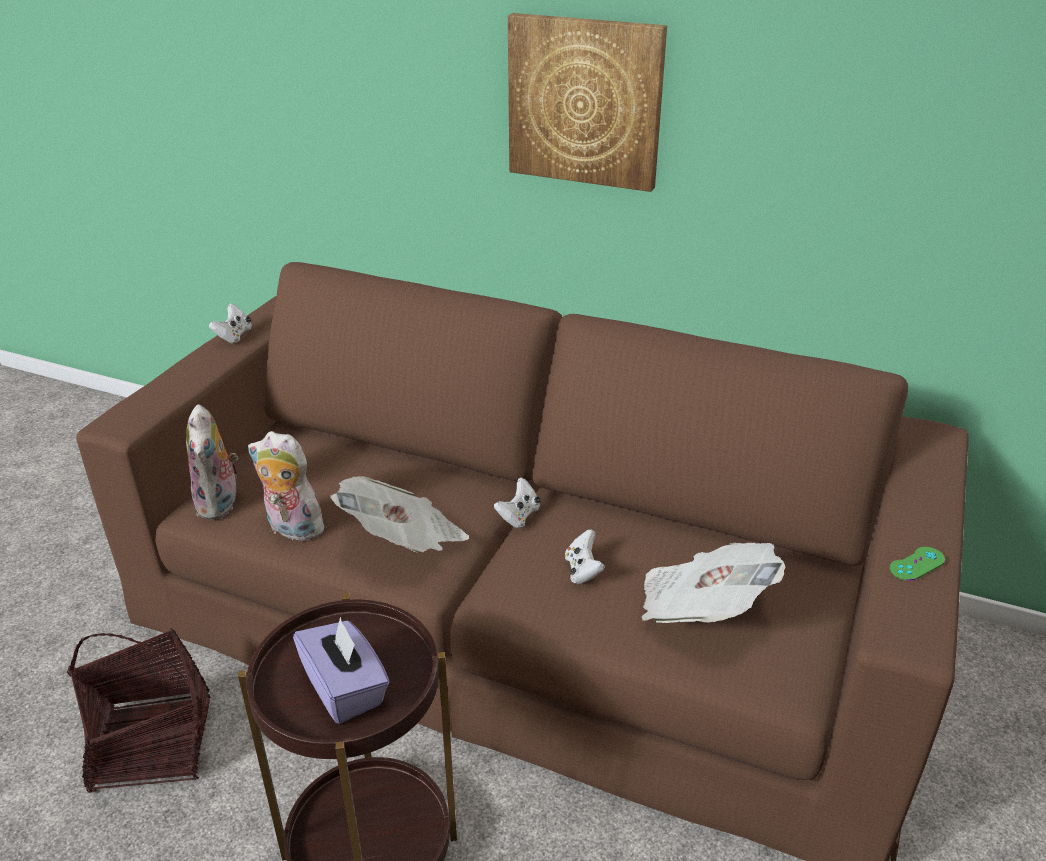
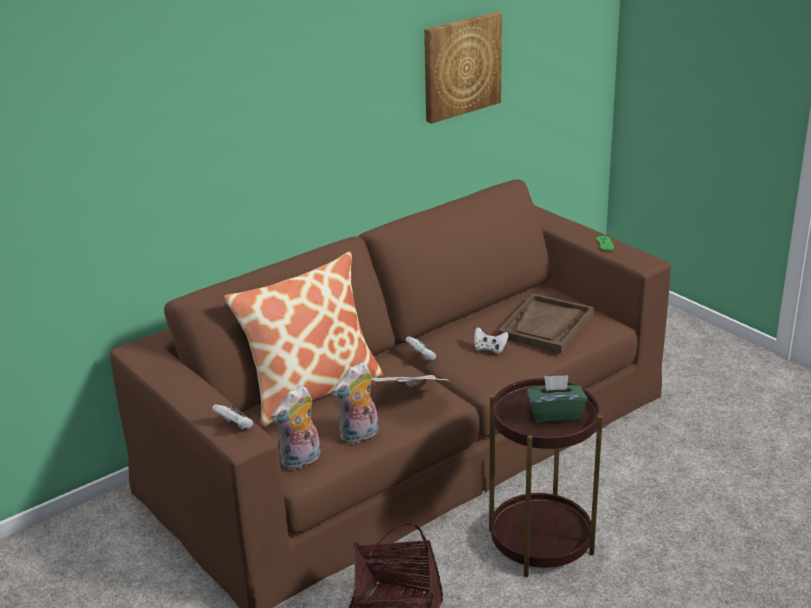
camera: 60 degrees left, 5 degrees down
plush toy [186,404,238,520] -> plush toy turned 120 degrees clockwise [271,385,320,470]
white game controller [209,303,252,344] -> white game controller moved to [212,404,253,430]
purple tissue box [293,617,390,724] -> green tissue box [527,375,587,423]
picture [508,13,667,192] -> picture moved to [424,12,502,124]
newspaper [642,543,785,623] -> brown tray [498,294,593,353]
none -> pillow [224,251,383,427]

